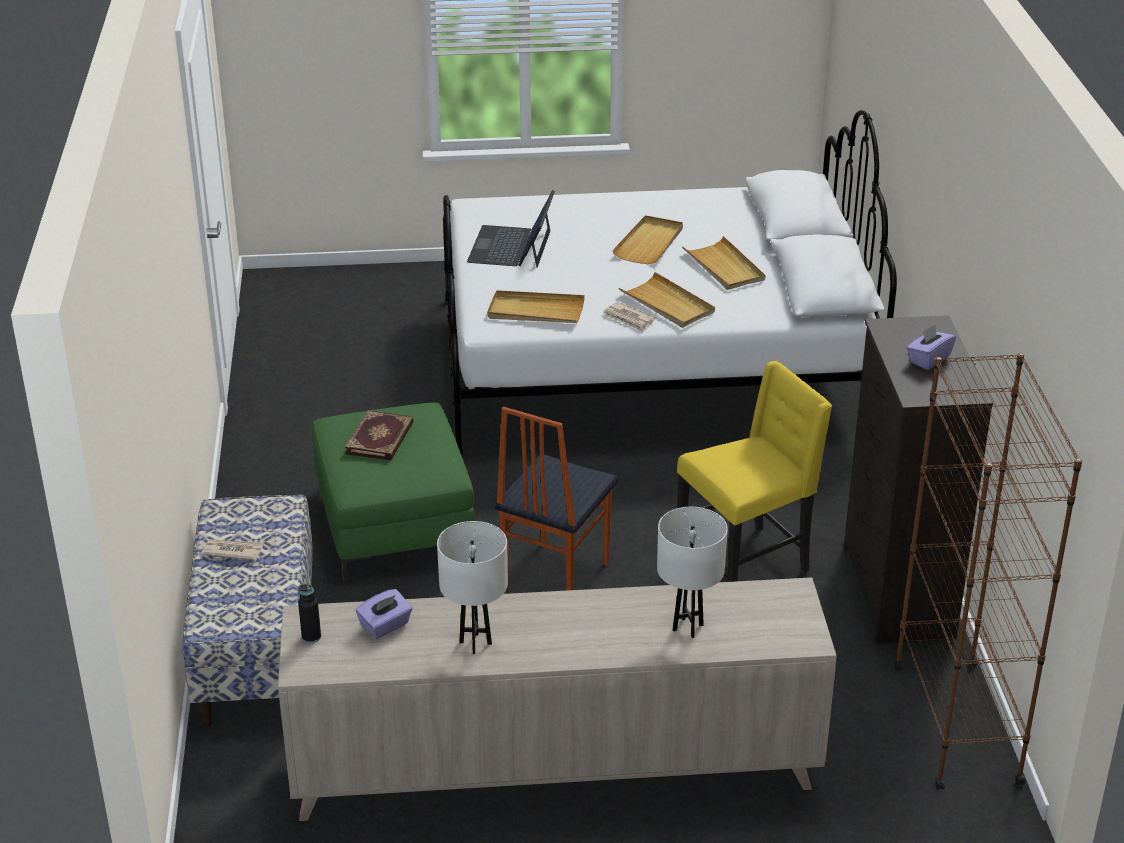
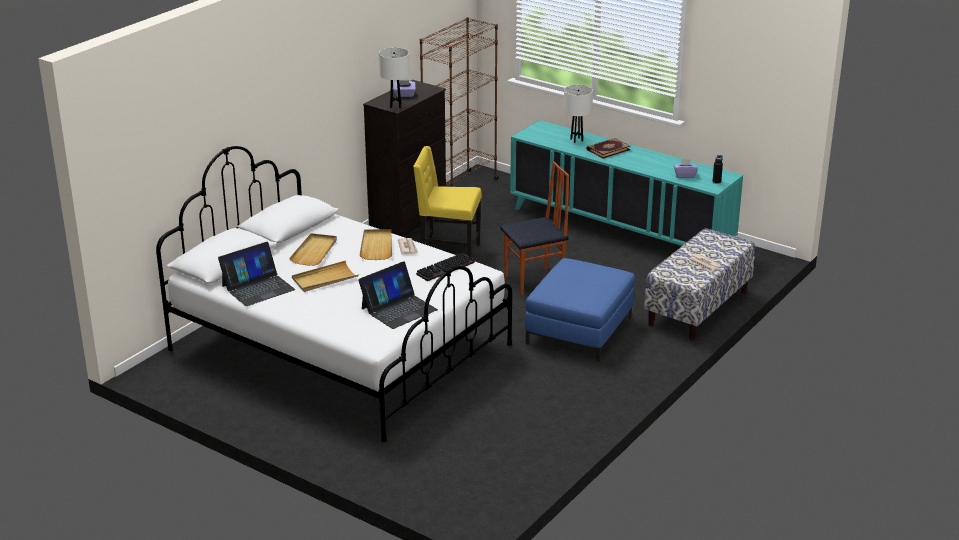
camera: 140 degrees left, 5 degrees down
beige cabinet [278,577,837,821] -> turquoise cabinet [510,120,743,246]
green ottoman [312,402,475,581] -> blue ottoman [525,258,635,362]
book [345,410,414,460] -> book moved to [586,138,630,159]
white table lamp [437,521,508,654] -> white table lamp moved to [379,48,410,108]
beige tray [487,290,585,323] -> keyboard [416,253,475,281]
none -> laptop [218,242,295,306]

